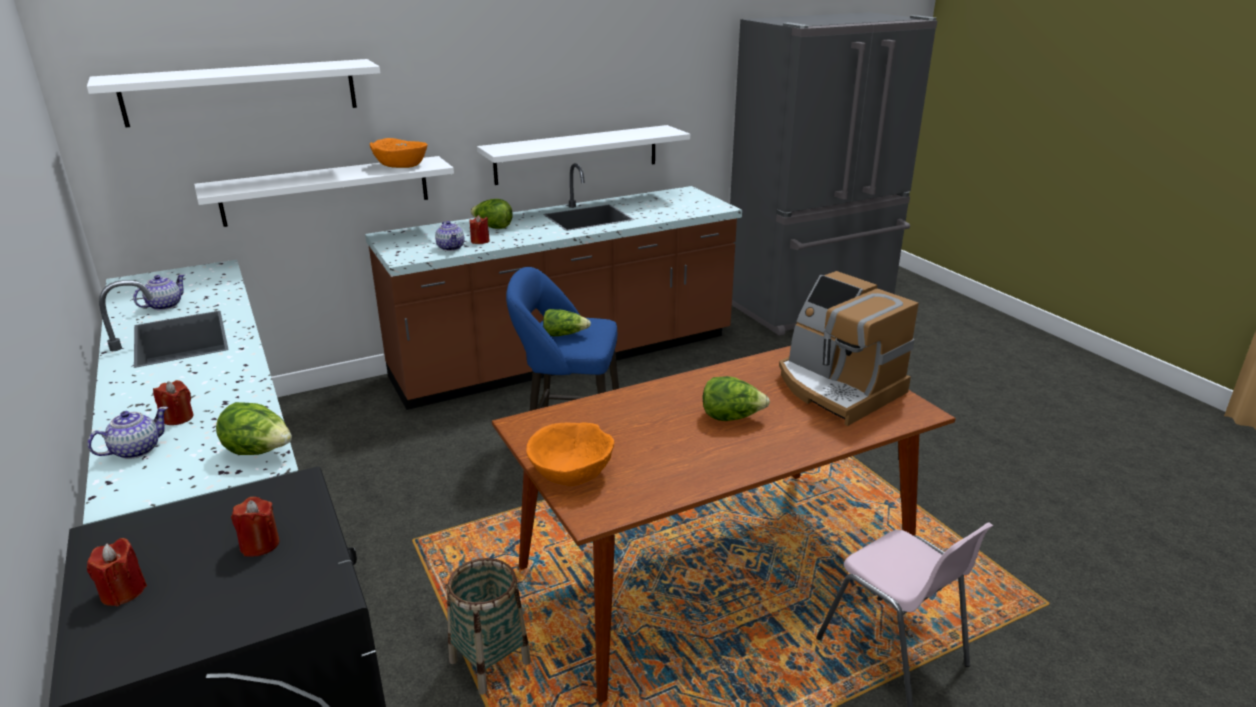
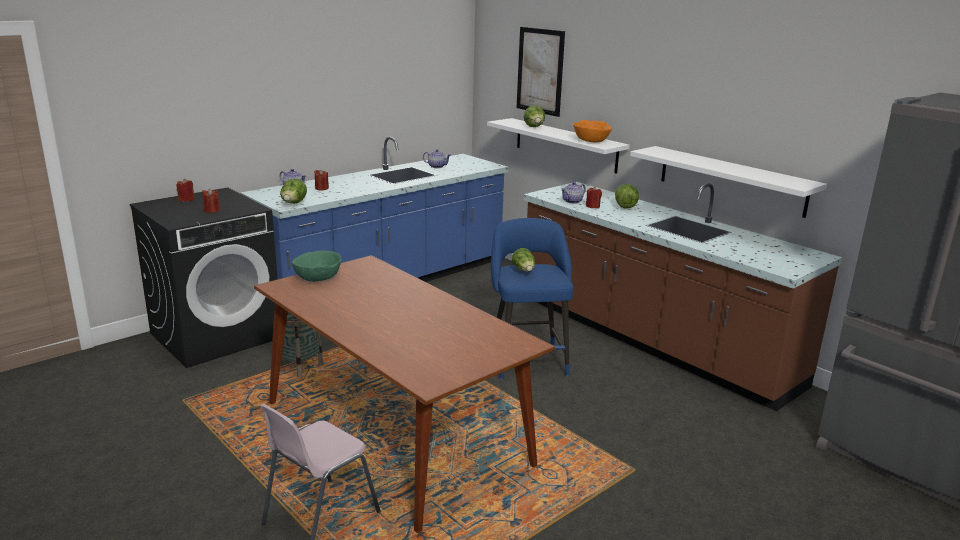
camera: 75 degrees right, 5 degrees down
white shelf [87,59,380,127] -> picture [517,27,565,117]
orange bowl [526,422,614,486] -> green bowl [292,251,342,282]
lettuce [702,376,770,421] -> lettuce moved to [524,105,545,127]
coffee machine [779,271,919,426] -> none

